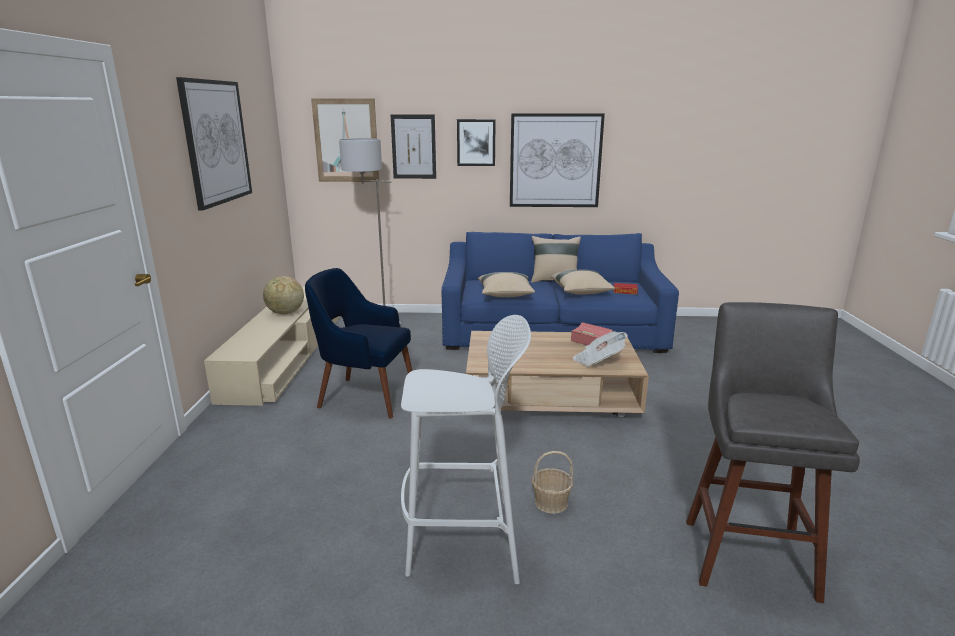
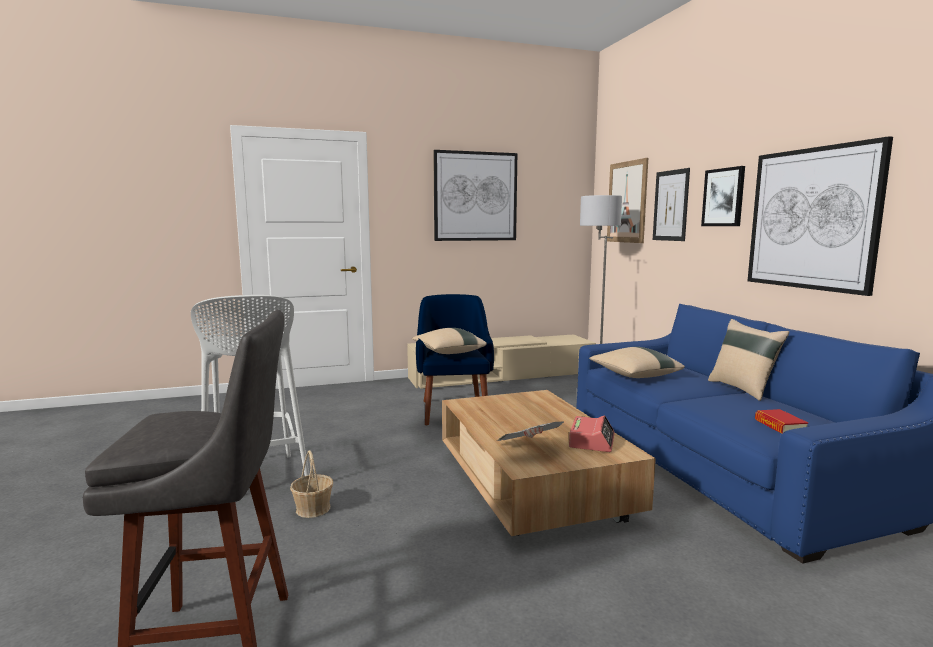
camera: 70 degrees right, 10 degrees down
globe [263,276,304,314] -> none
beige pillow [551,270,615,295] -> beige pillow moved to [412,328,487,354]

